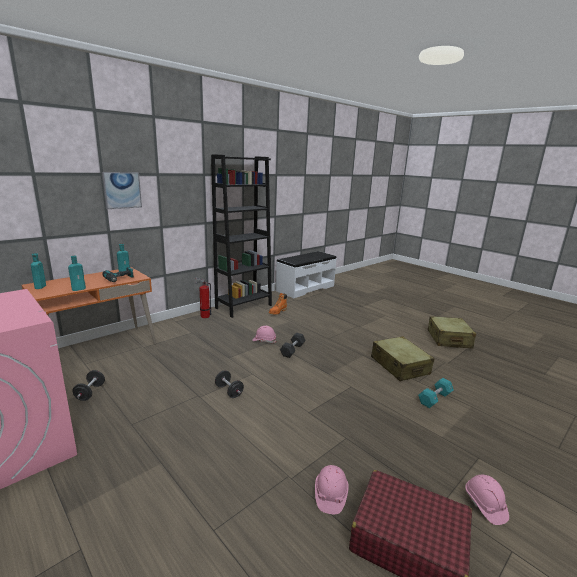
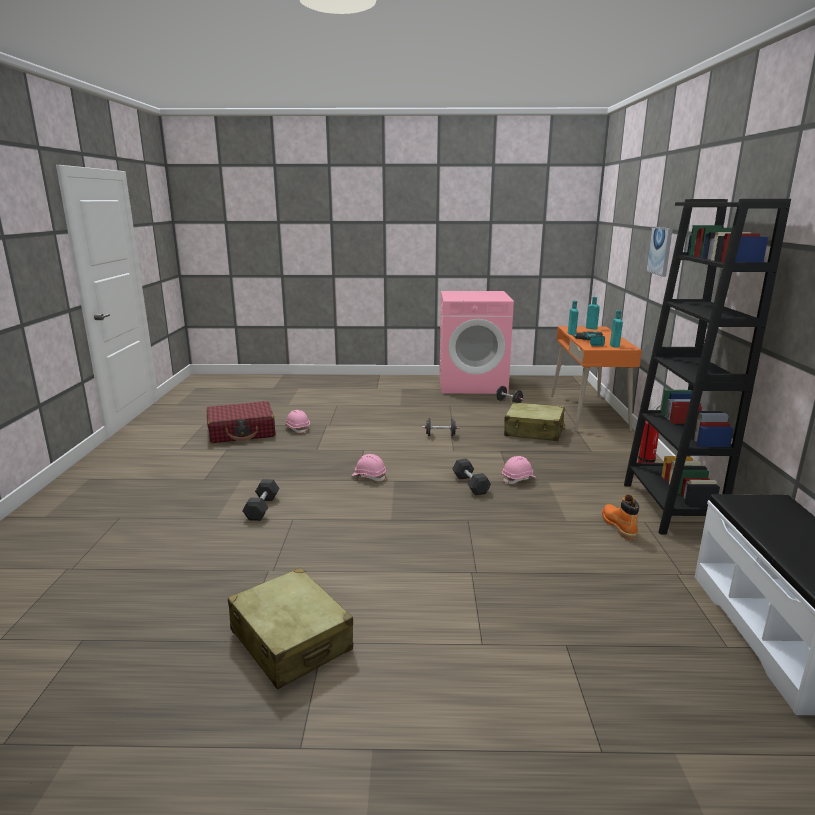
camera: 135 degrees right, 0 degrees up
beige suitcase [371,336,435,381] -> beige suitcase moved to [504,402,565,441]
turquoise dumbbell [418,378,454,408] -> black dumbbell [242,479,280,521]
pink hard hat [465,475,509,525] -> pink hard hat moved to [351,454,386,481]

